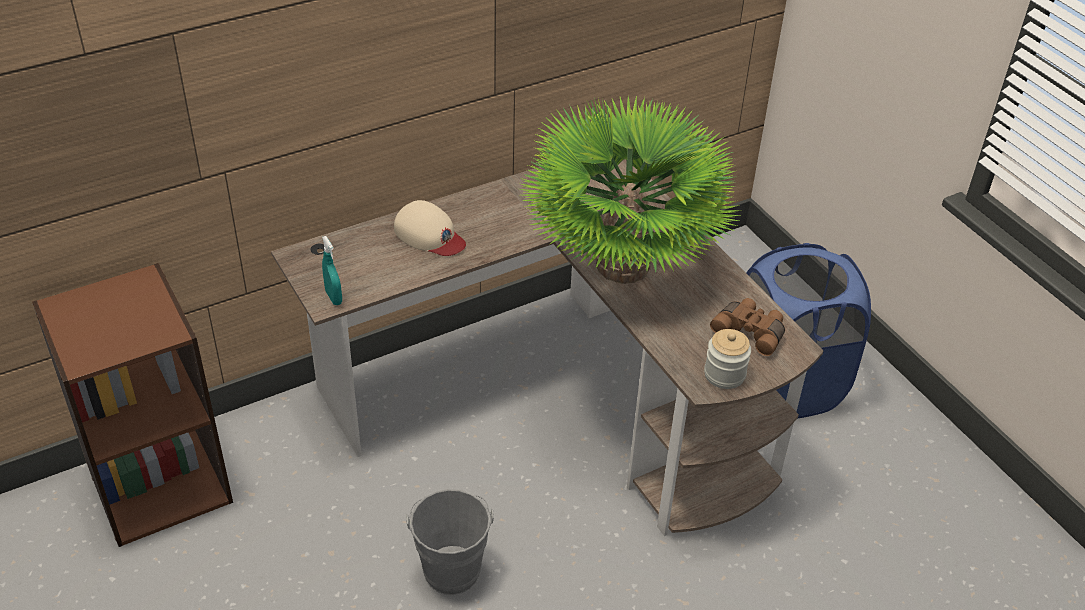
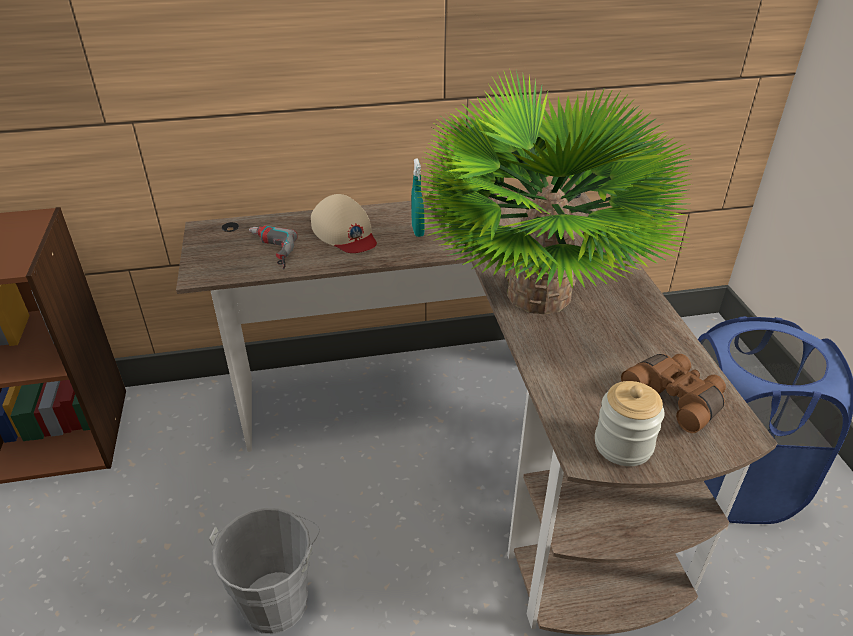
camera: 20 degrees right, 5 degrees down
turquoise spray bottle [322,236,342,305] -> turquoise spray bottle moved to [411,158,424,237]
none -> power drill [249,225,298,270]

